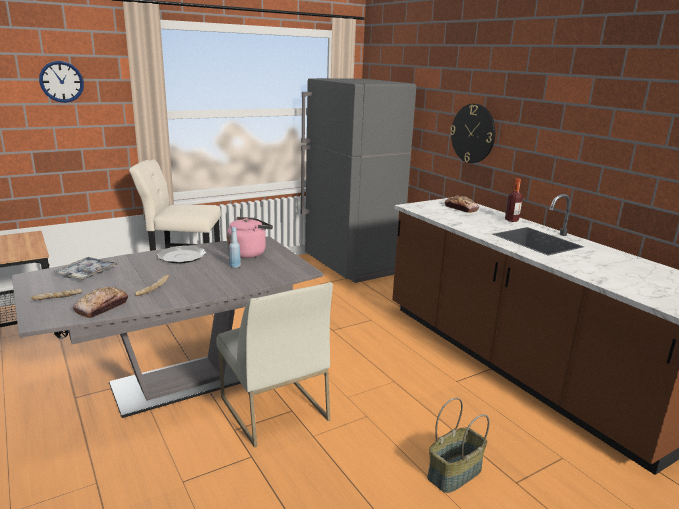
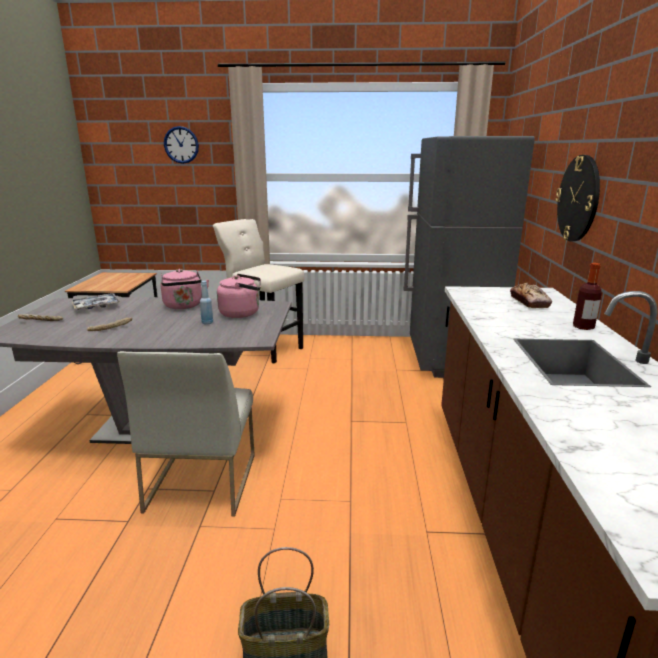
camera: 35 degrees right, 0 degrees up
bread [73,287,128,318] -> none
plate [157,246,206,263] -> pink kettle [160,269,209,309]

